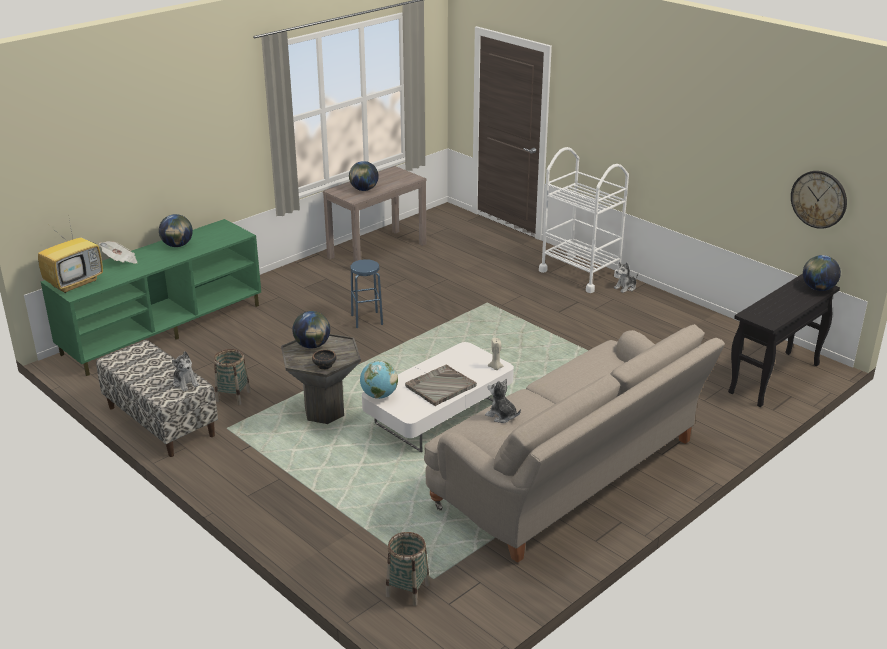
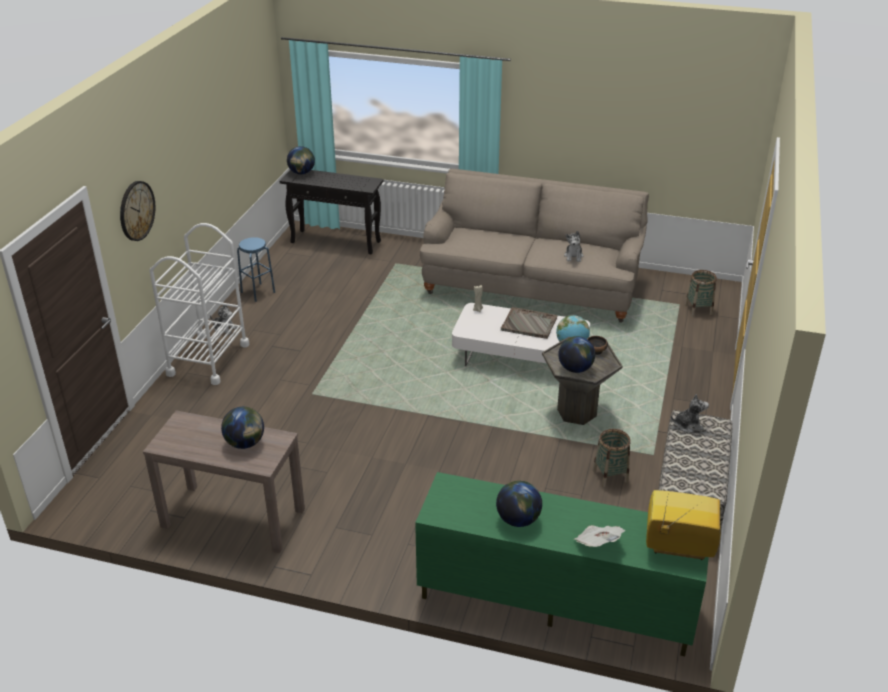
camera: 120 degrees left, 5 degrees up
plush toy [172,351,199,391] -> plush toy turned 60 degrees clockwise [671,394,709,433]
blue stool [350,259,383,328] -> blue stool moved to [237,237,275,302]
wall clock [791,171,847,229] -> wall clock moved to [120,181,155,241]

